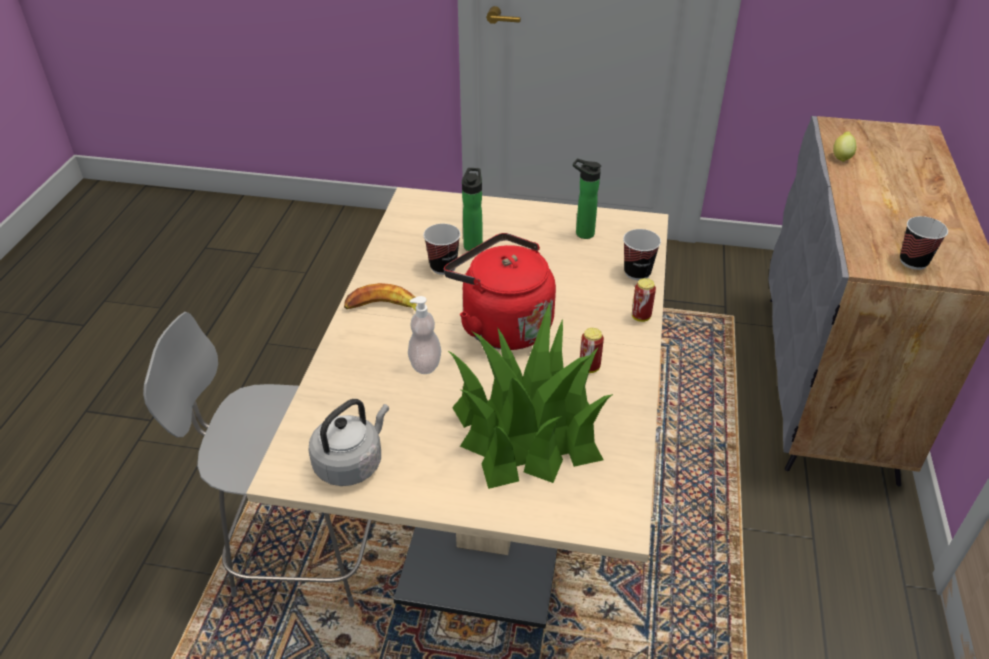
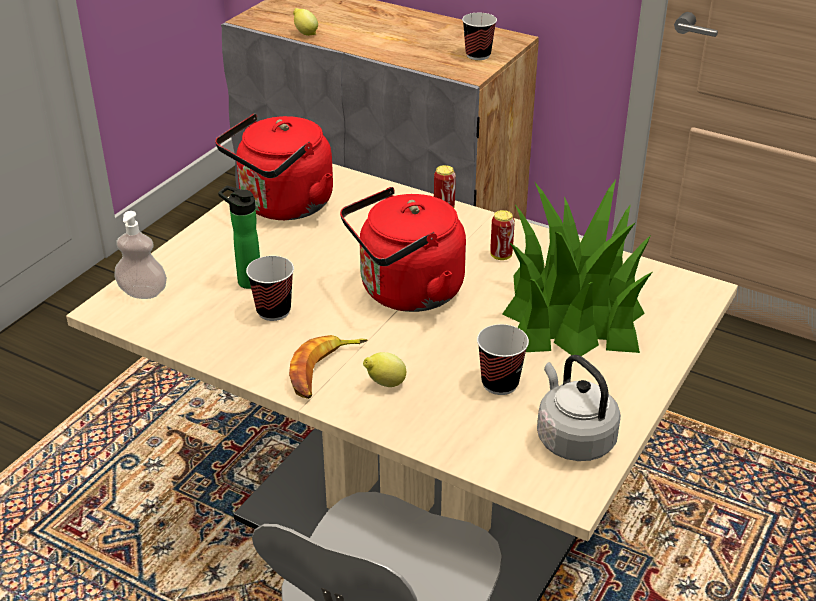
camera: 70 degrees left, 5 degrees down
soap dispenser [408,296,441,374] -> soap dispenser moved to [114,211,167,299]
bottle [573,158,601,239] -> red kettle [215,113,333,220]
cup [623,229,661,280] -> cup moved to [477,324,529,395]
none -> lemon [363,352,406,387]

